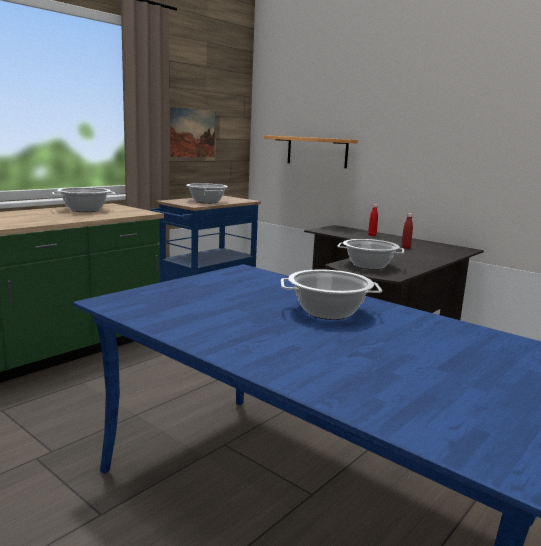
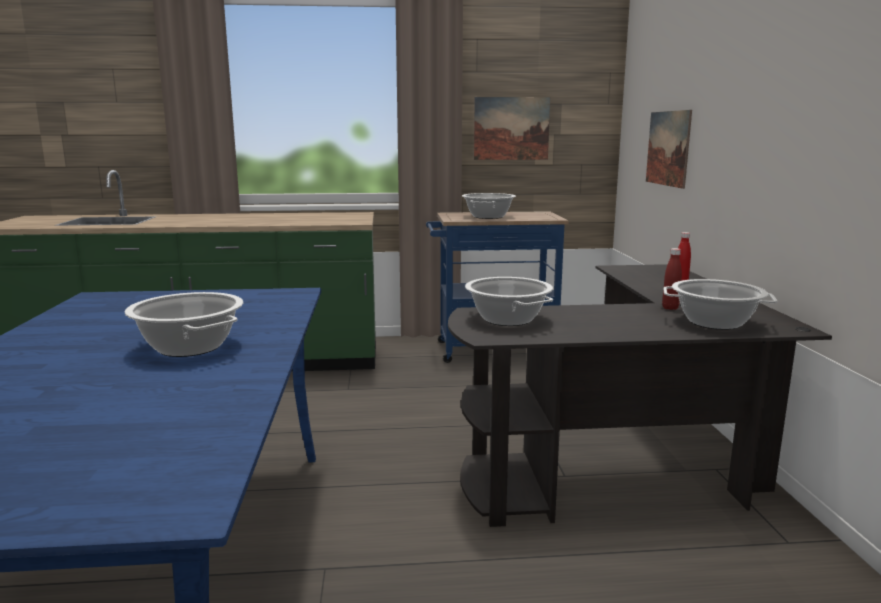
camera: 45 degrees right, 0 degrees up
cooking pot [52,187,116,212] -> cooking pot moved to [663,279,777,330]
shelf [264,135,358,168] -> picture [646,110,692,189]

